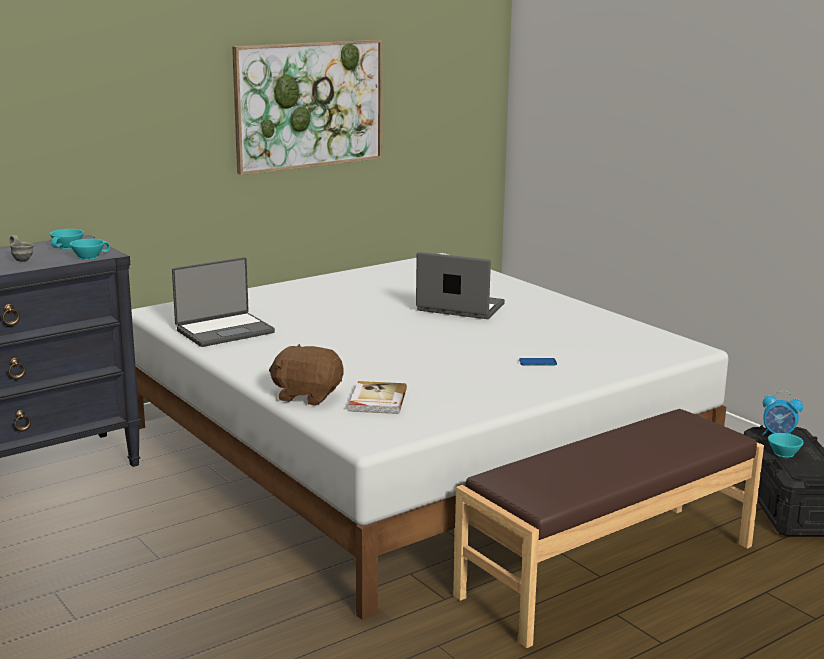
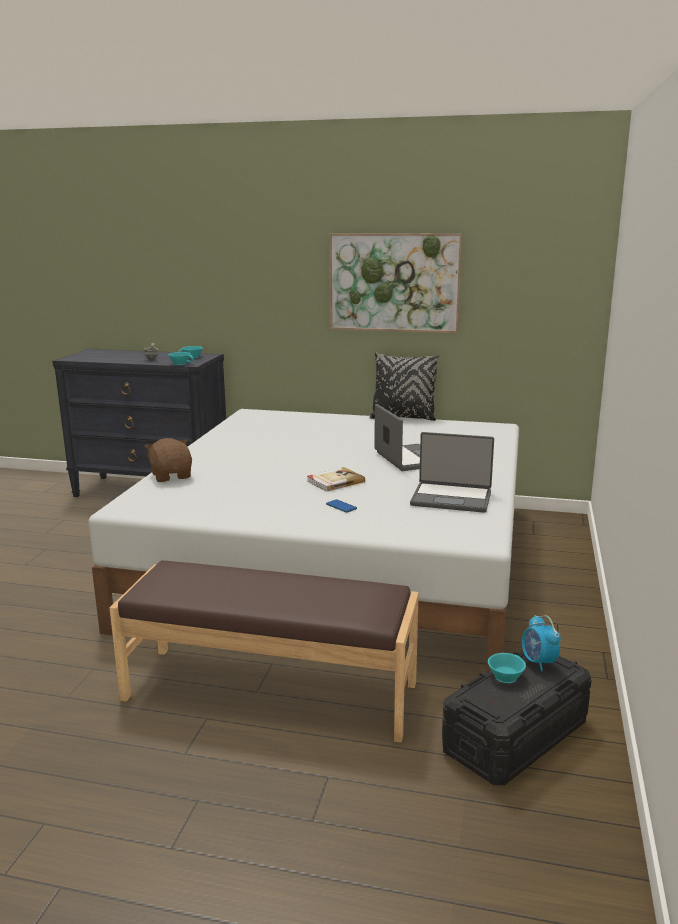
camera: 50 degrees right, 0 degrees up
laptop [172,257,275,347] -> laptop moved to [410,432,494,513]
book [349,381,407,414] -> book moved to [307,467,365,492]
none -> black pillow [369,353,440,421]

